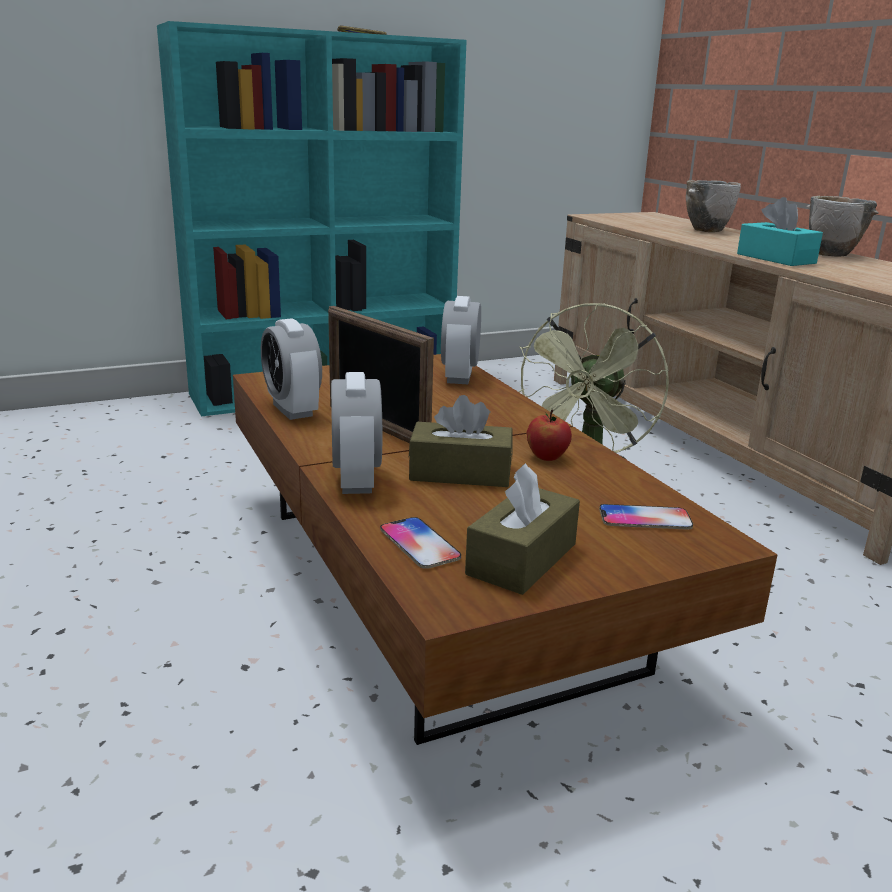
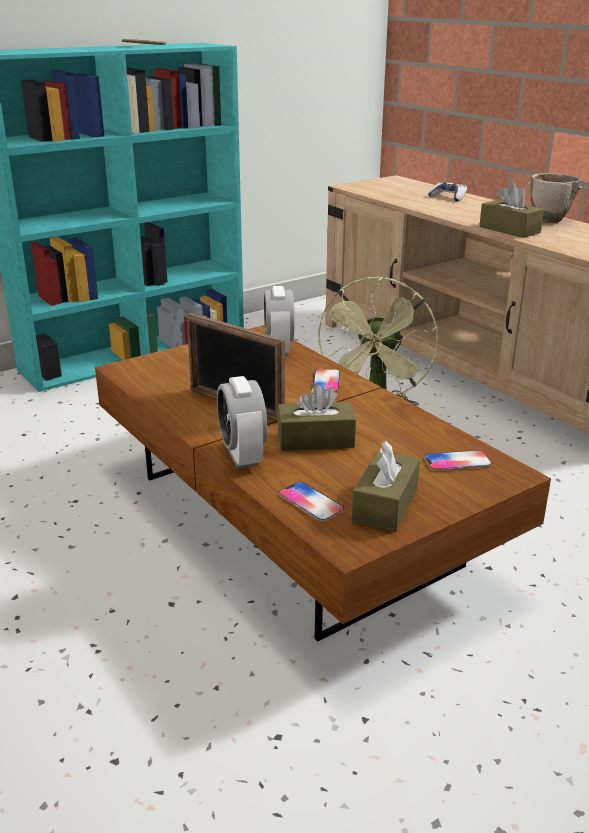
camera: 10 degrees left, 5 degrees up
alarm clock [261,318,322,420] -> none
apple [527,410,572,461] -> none
bowl [686,180,741,232] -> game controller [428,182,467,202]
turquoise tissue box [737,197,823,266] -> brown tissue box [479,183,544,238]
none -> phone [313,369,340,393]

